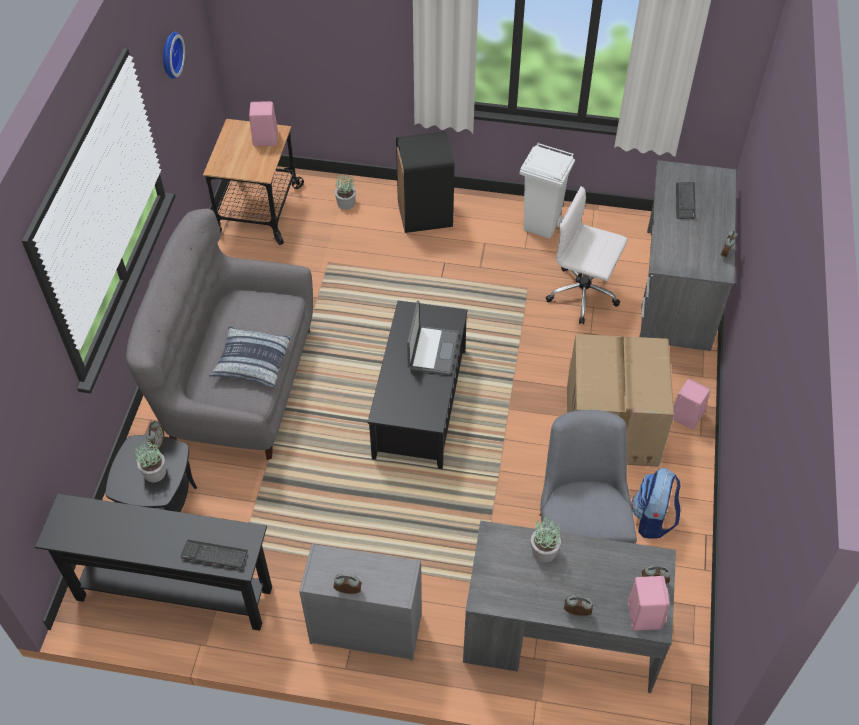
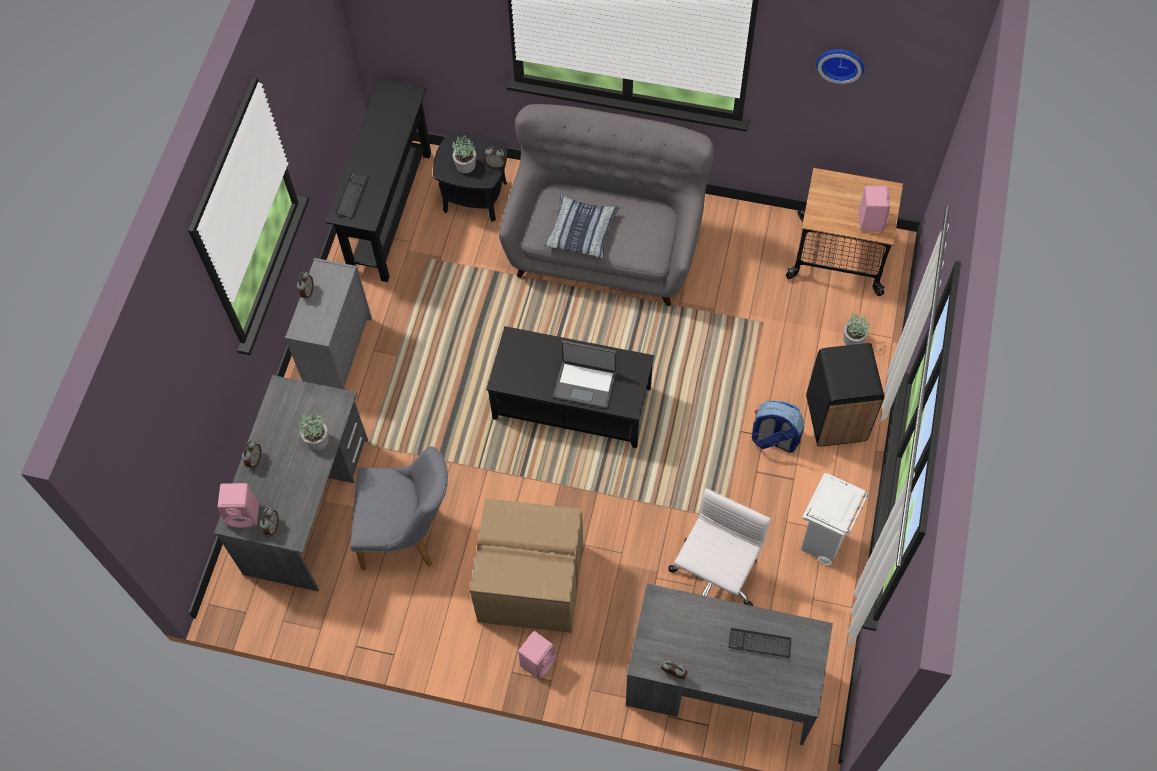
camera: 95 degrees right, 10 degrees up
backpack [631,468,681,539] -> backpack moved to [752,400,804,453]

